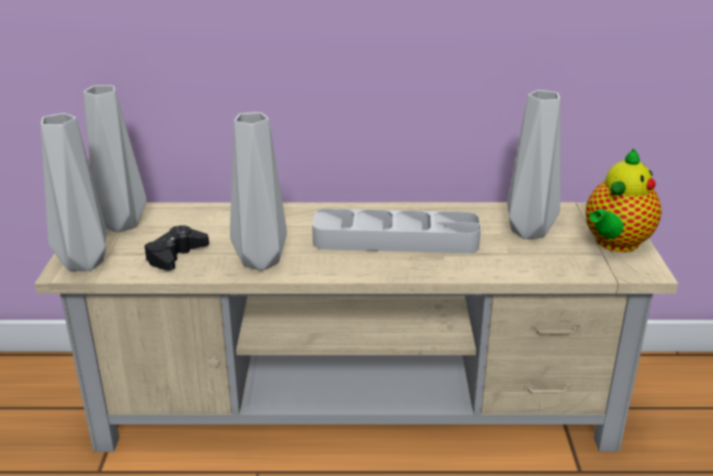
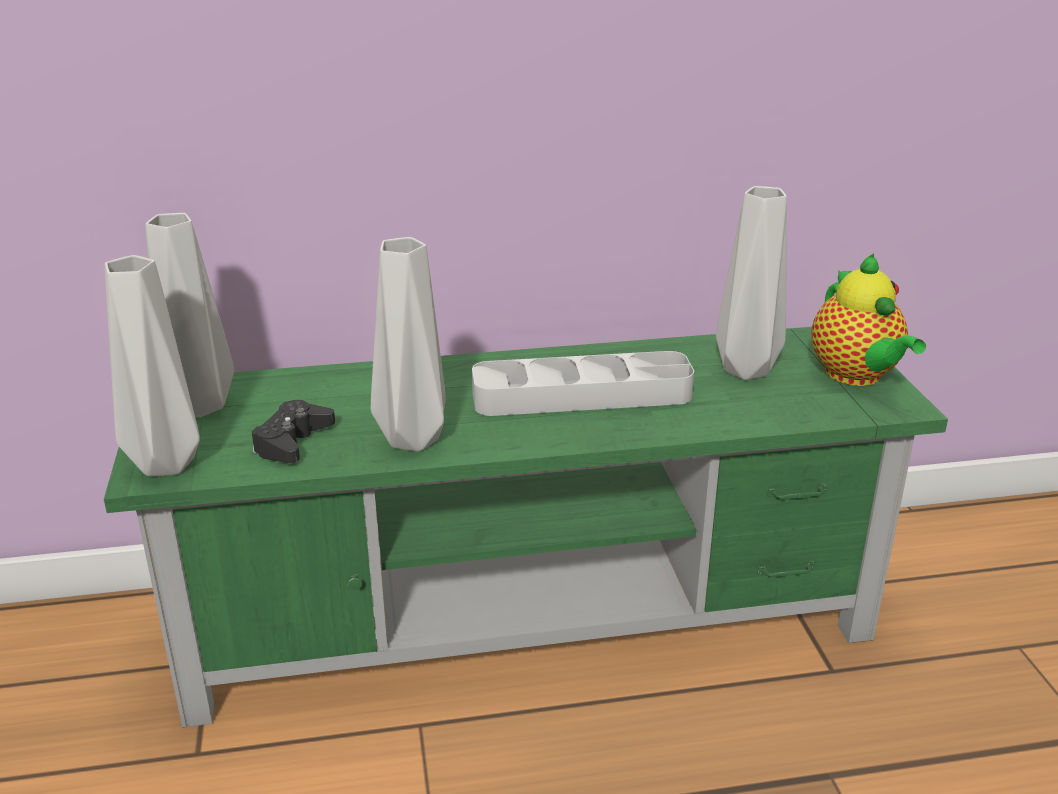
camera: 10 degrees left, 0 degrees up
beige tv stand [35,202,678,452] -> green tv stand [104,327,948,728]
teapot [586,149,662,252] -> teapot turned 45 degrees counterclockwise [811,253,926,386]

